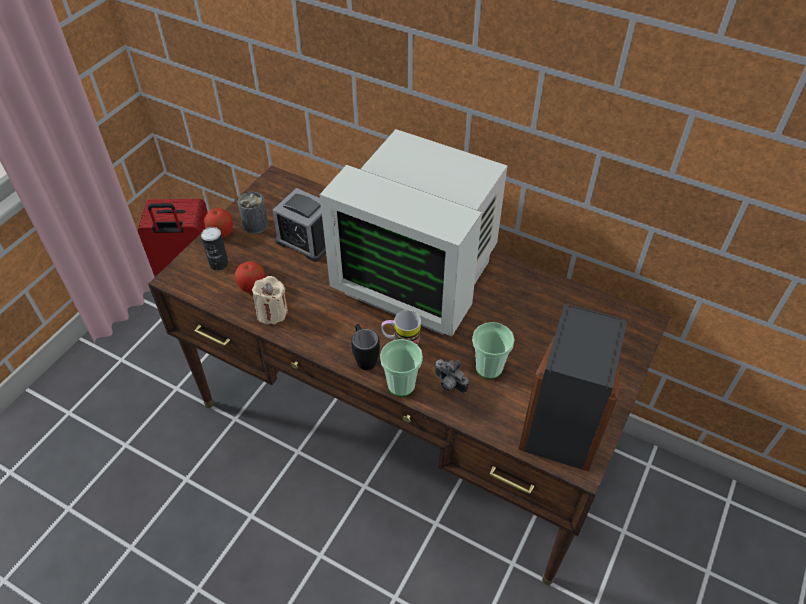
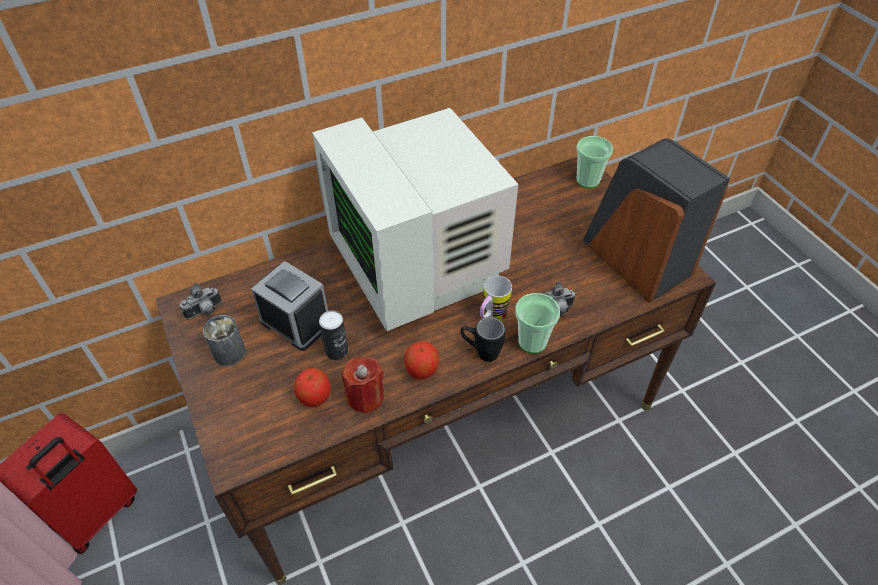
camera: 55 degrees left, 0 degrees up
can [201,227,229,271] -> can moved to [319,310,348,360]
apple [204,208,233,238] -> apple moved to [404,341,439,379]
beige candle [252,276,288,325] -> red candle [342,358,384,414]
alarm clock [272,188,326,262] -> alarm clock turned 120 degrees counterclockwise [251,261,328,351]
monitor [320,129,507,337] -> monitor turned 90 degrees clockwise [312,108,518,331]
cup [472,322,515,379] -> cup moved to [576,136,613,188]
none -> camera [180,283,222,319]

